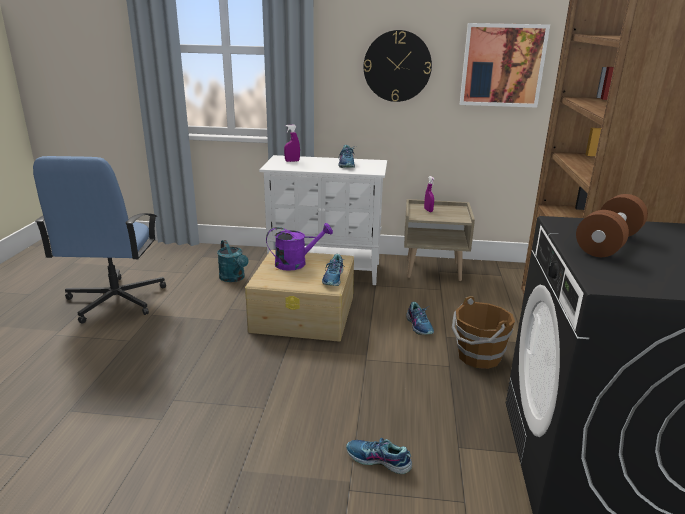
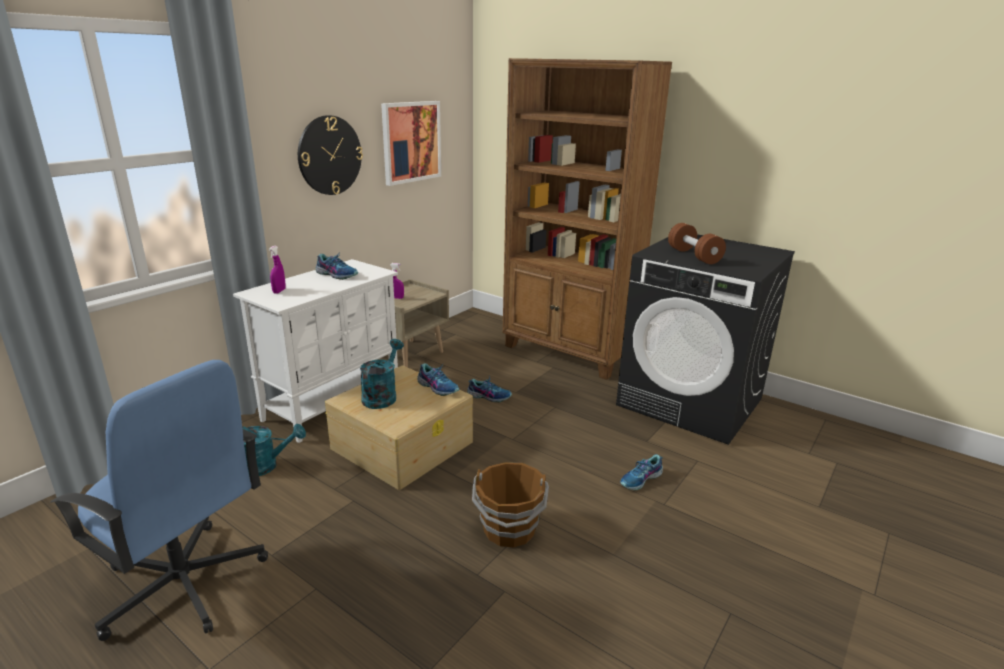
camera: 60 degrees left, 0 degrees up
purple watering can [266,223,333,271] -> turquoise watering can [360,339,404,409]
brown bucket [452,296,515,369] -> brown bucket moved to [472,462,549,547]

